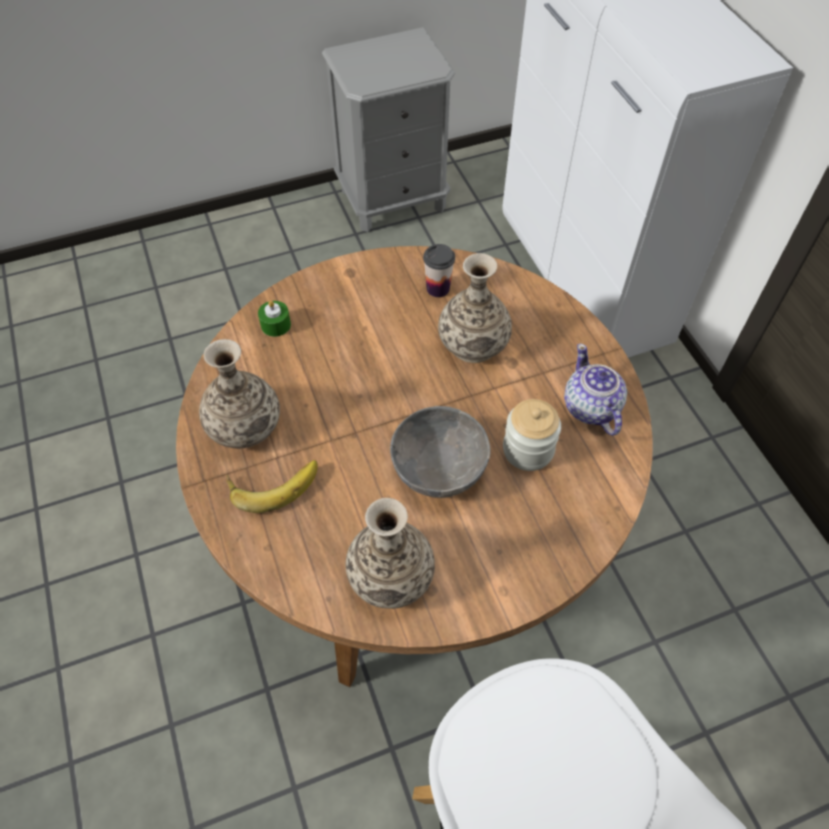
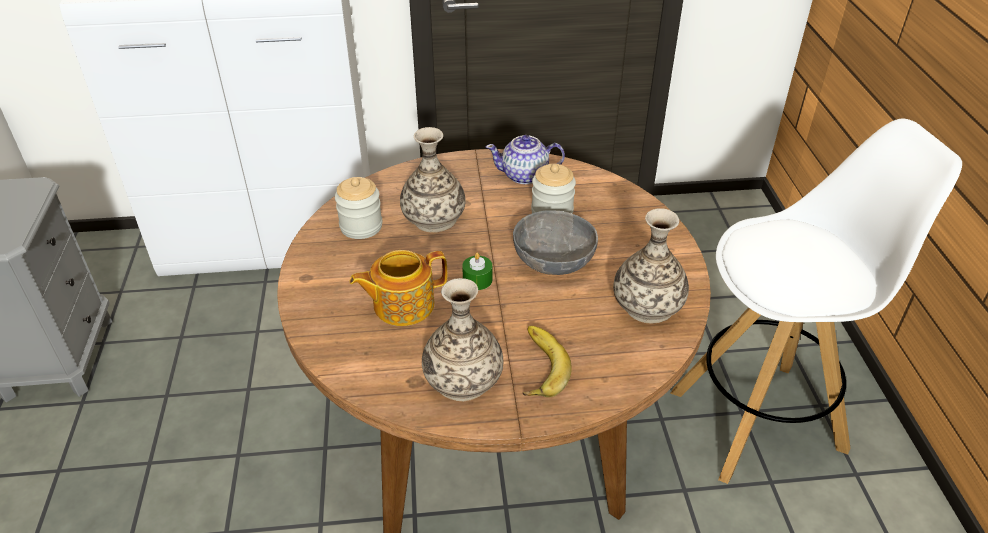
camera: 75 degrees left, 15 degrees down
green candle [258,301,291,337] -> green candle moved to [462,253,492,290]
cup [423,244,455,297] -> jar [335,177,382,239]
none -> teapot [349,250,447,326]

